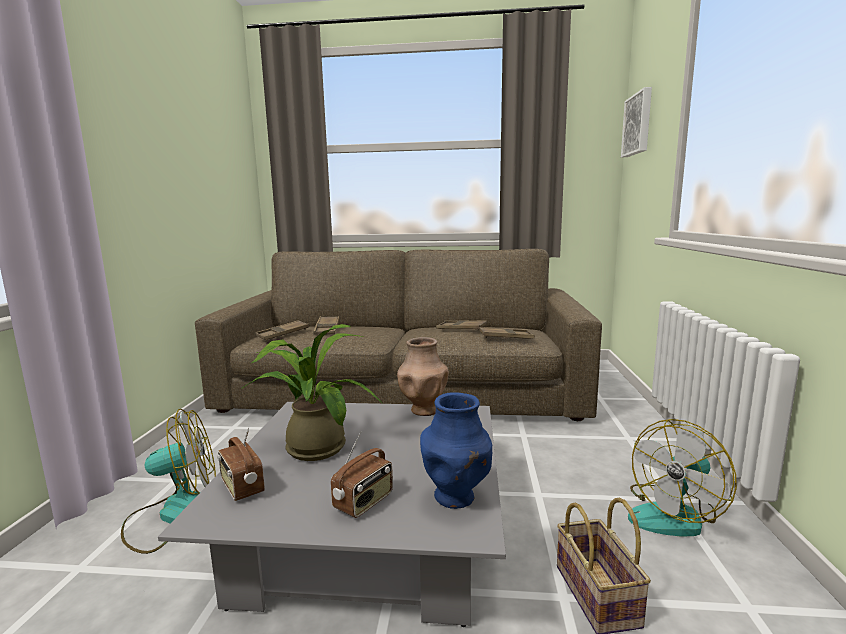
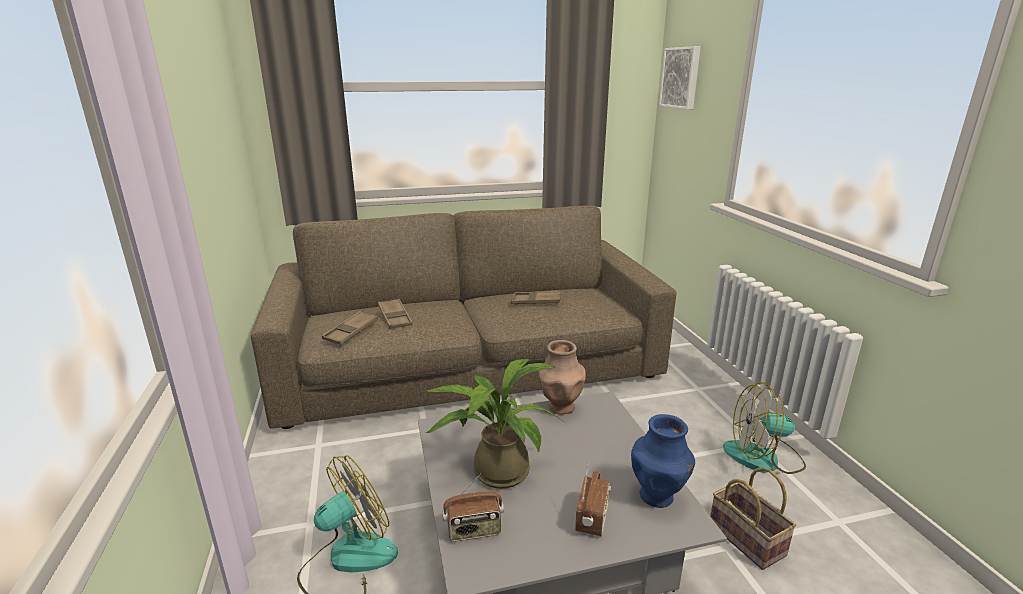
camera: 20 degrees left, 10 degrees up
radio [217,427,265,501] -> radio turned 45 degrees counterclockwise [442,473,504,542]
brown tray [479,327,535,339] -> none
fan [628,419,737,537] -> fan turned 60 degrees clockwise [723,382,806,474]

